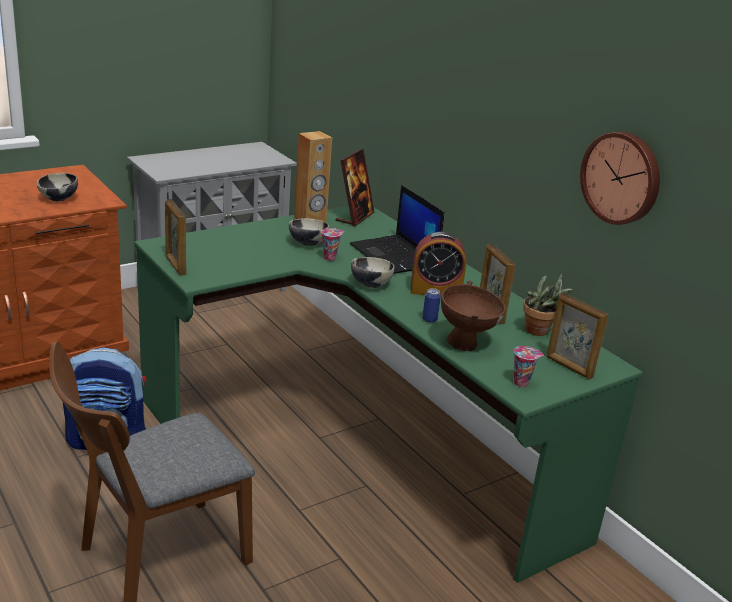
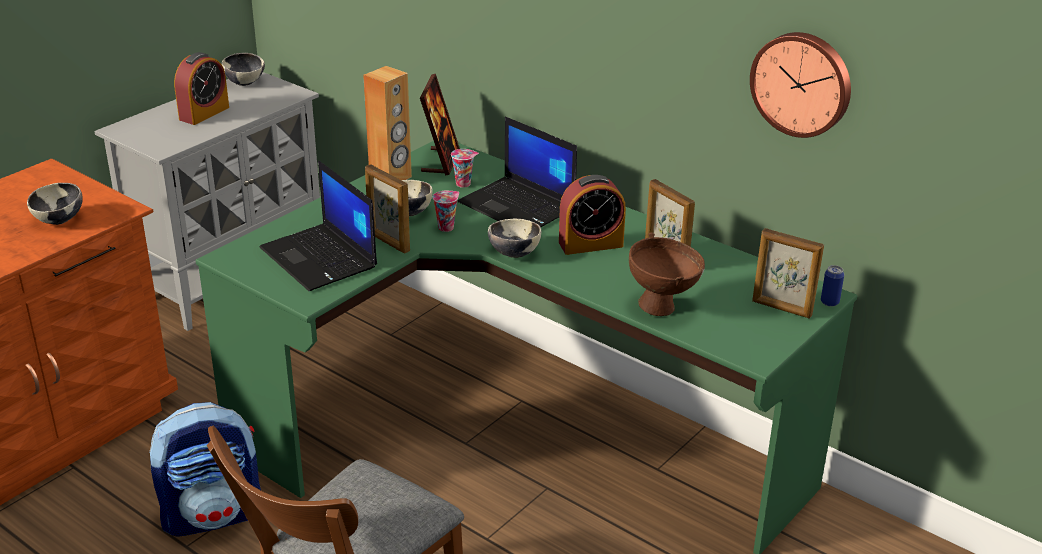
camera: 15 degrees left, 5 degrees up
picture frame [165,199,186,276] -> picture frame moved to [365,164,410,254]
can [422,288,441,323] -> can moved to [821,265,844,307]
cup [513,346,544,387] -> cup moved to [451,149,479,188]
potted plant [523,274,573,336] -> none
none -> alarm clock [174,52,229,125]
none -> bowl [222,53,265,86]
none -> laptop [260,161,377,291]

